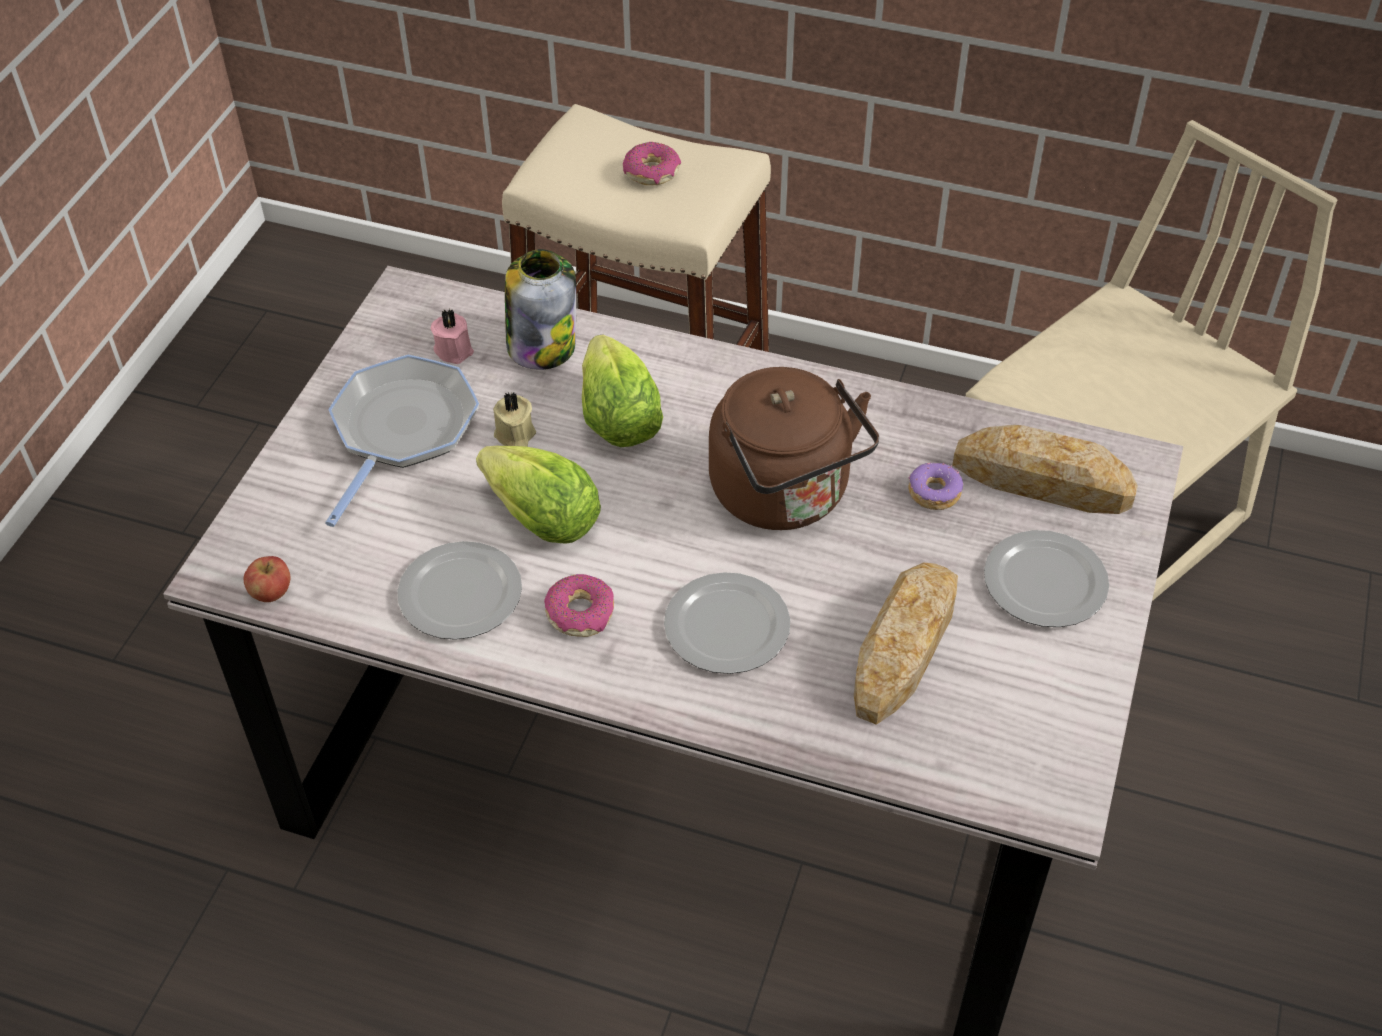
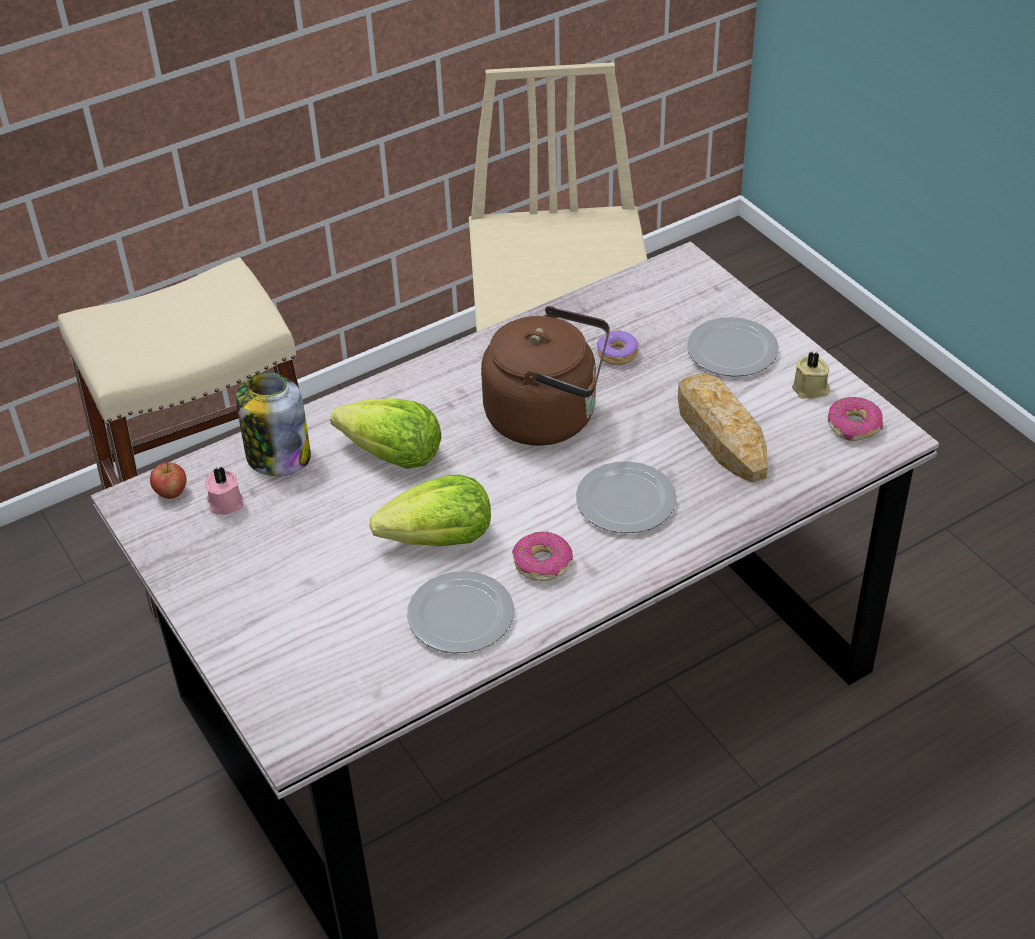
camera: 50 degrees left, 5 degrees down
apple [244,556,290,602] -> apple moved to [150,462,187,499]
frying pan [325,354,479,527] -> none
beige candle [493,392,536,447] -> beige candle moved to [792,352,830,399]
donut [623,142,681,185] -> donut moved to [828,397,883,441]
bread [952,425,1138,514] -> none

